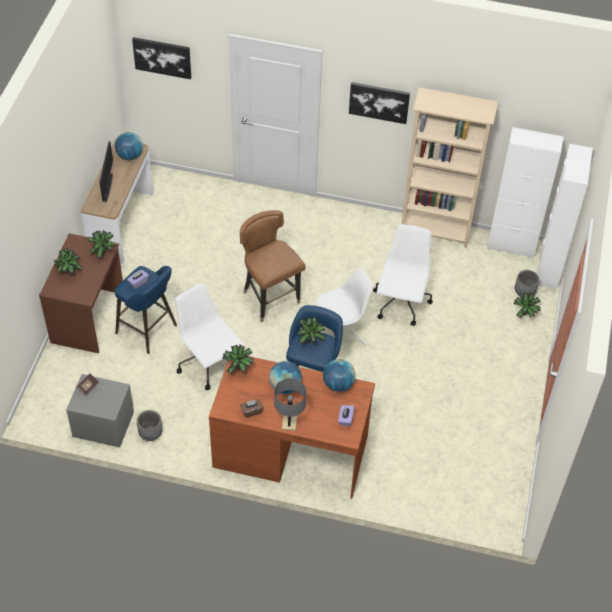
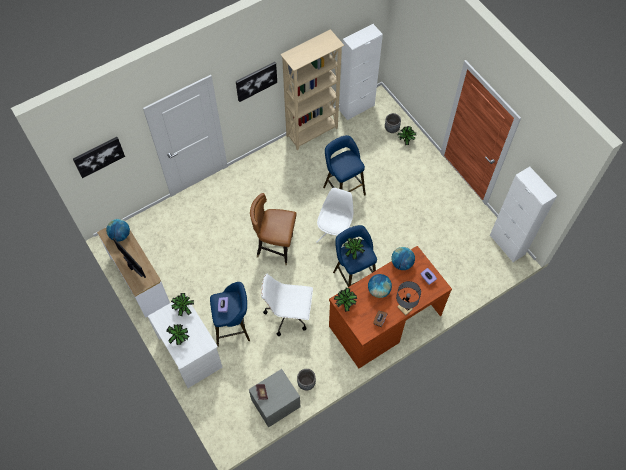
camera: 45 degrees left, 10 degrees up
brown desk [39,233,123,354] -> white desk [148,295,223,388]
white office chair [373,224,433,326] -> blue stool [323,135,366,195]
white cabinet [537,144,593,289] -> white cabinet moved to [490,167,557,262]

